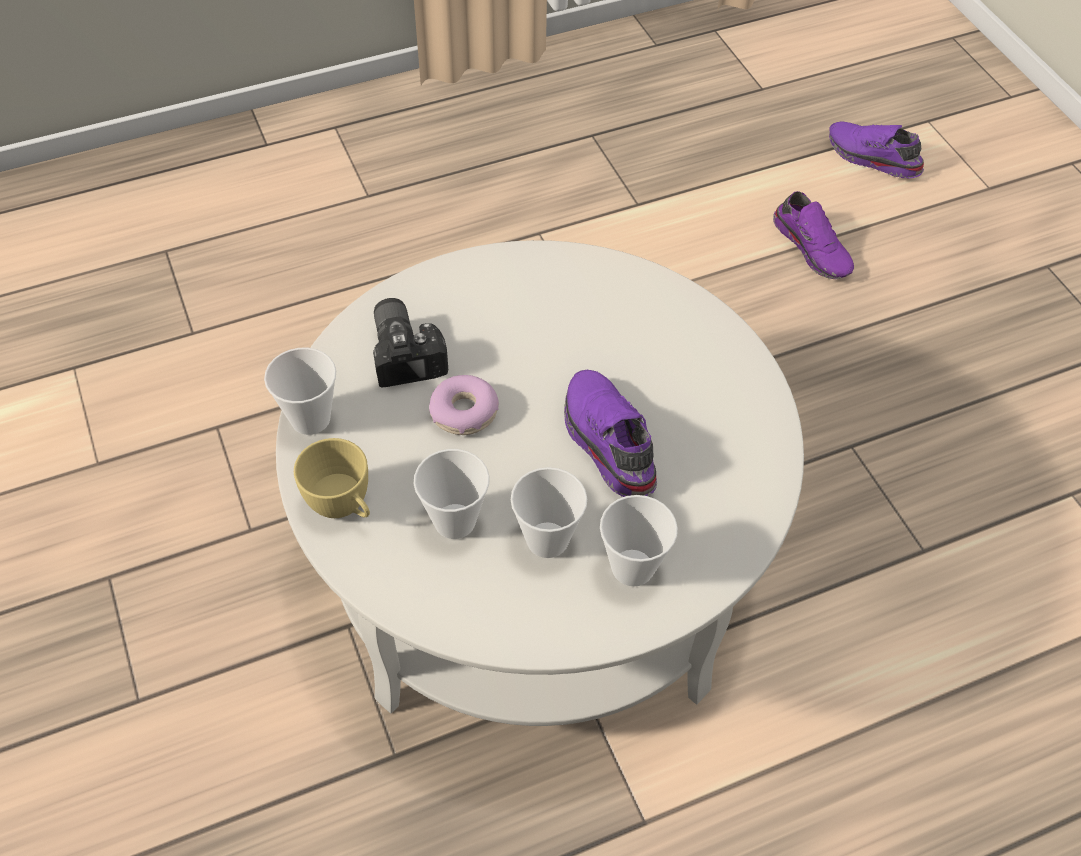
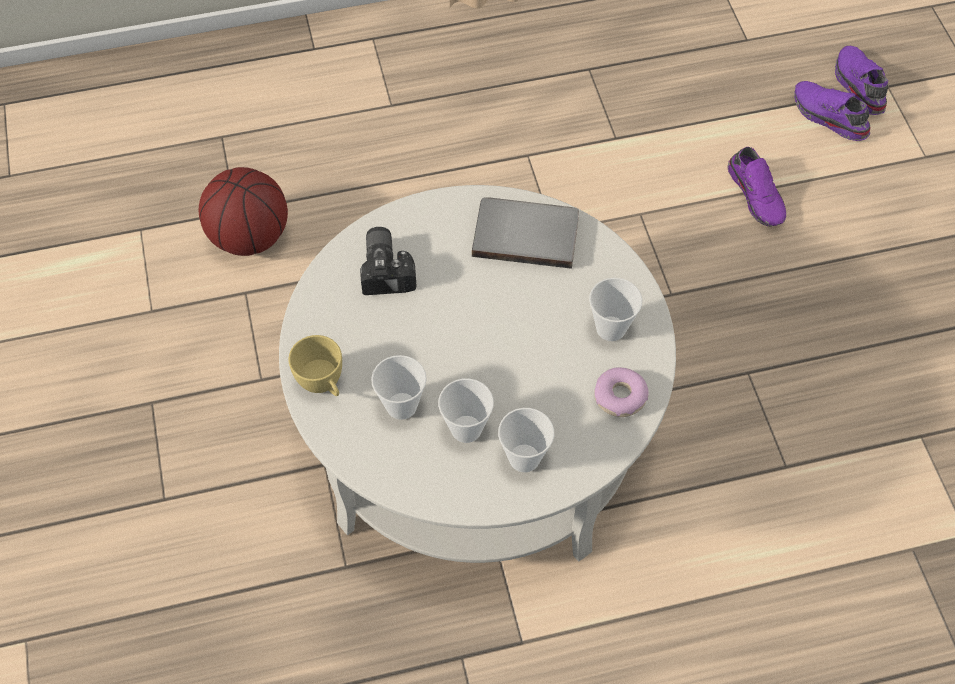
camera: 10 degrees right, 5 degrees up
cup [264,347,336,435] -> cup moved to [589,278,642,341]
donut [429,375,499,435] -> donut moved to [594,367,649,417]
purple shoe [564,370,657,497] -> purple shoe moved to [835,46,888,115]
none -> basketball [199,167,288,256]
none -> grey book [472,197,579,269]

